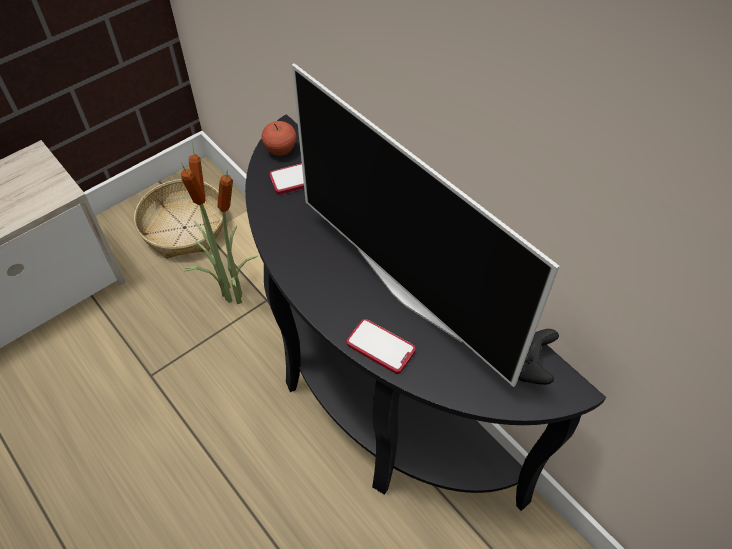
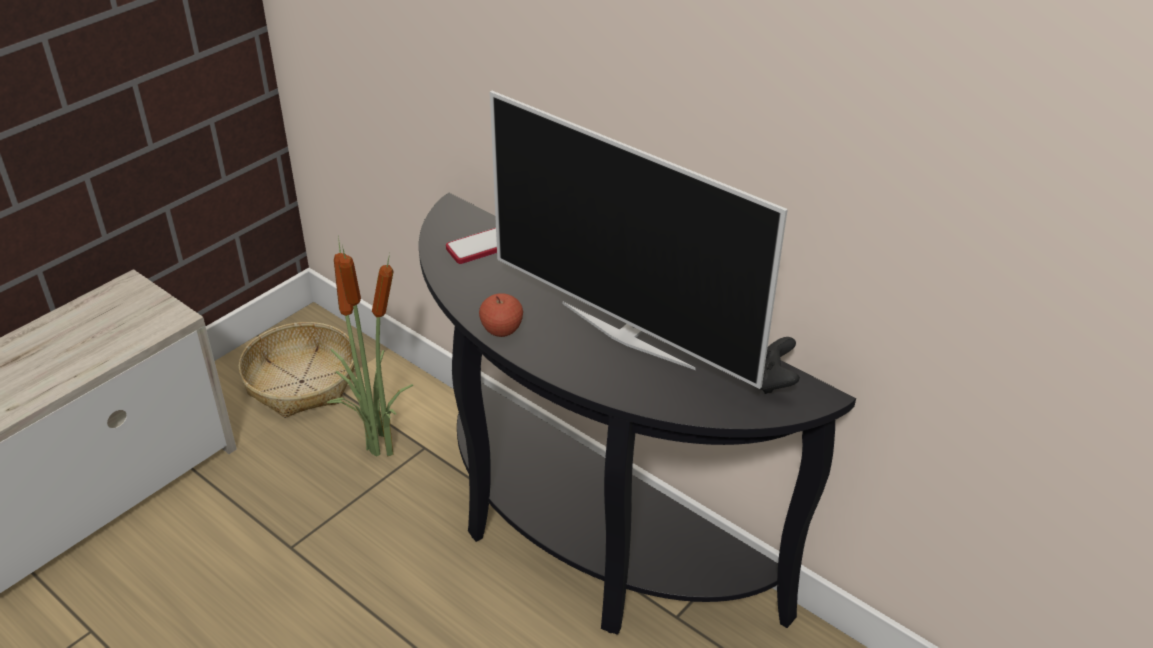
camera: 10 degrees left, 15 degrees down
apple [262,121,296,156] -> apple moved to [479,293,523,337]
phone [346,319,416,374] -> none

